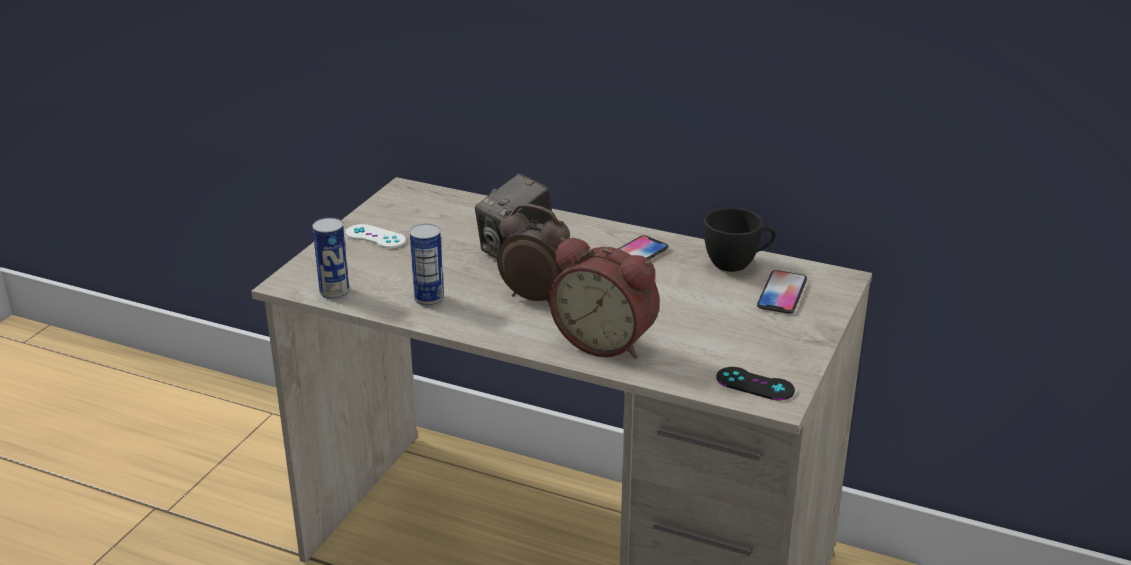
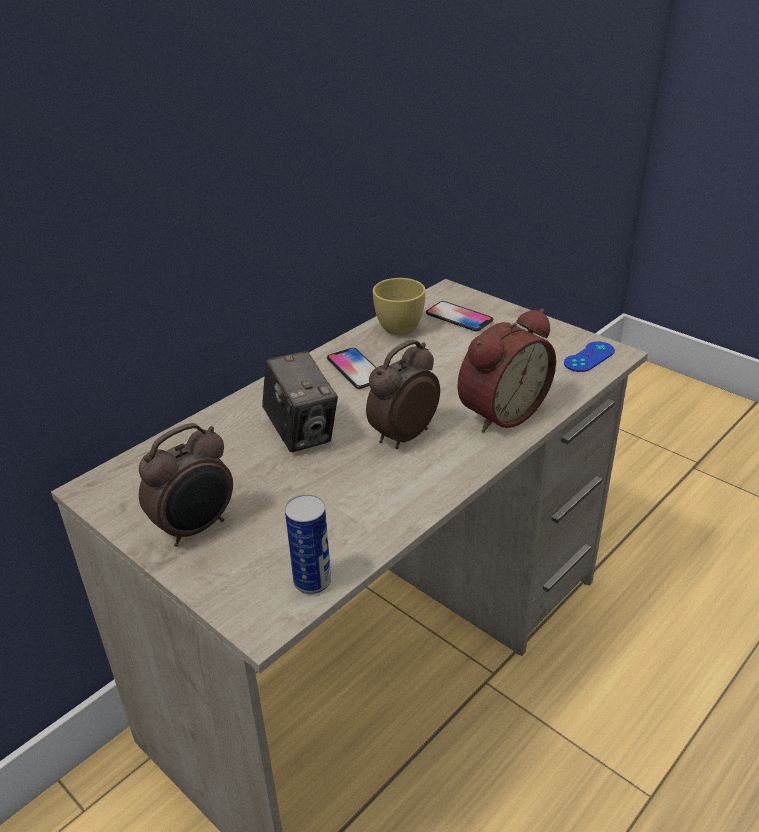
camera: 70 degrees left, 5 degrees up
white game controller [346,224,406,248] -> alarm clock [139,423,233,547]
can [410,224,444,306] -> none
black cup [704,207,776,272] -> yellow cup [373,278,425,335]
black game controller [716,367,795,400] -> blue game controller [564,341,615,372]

